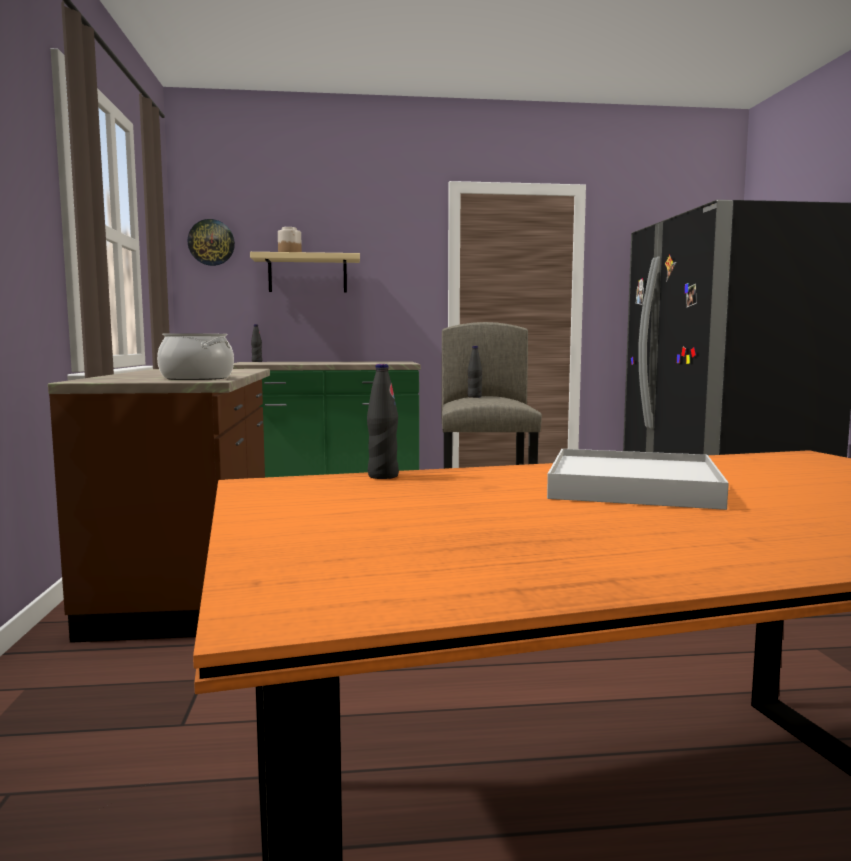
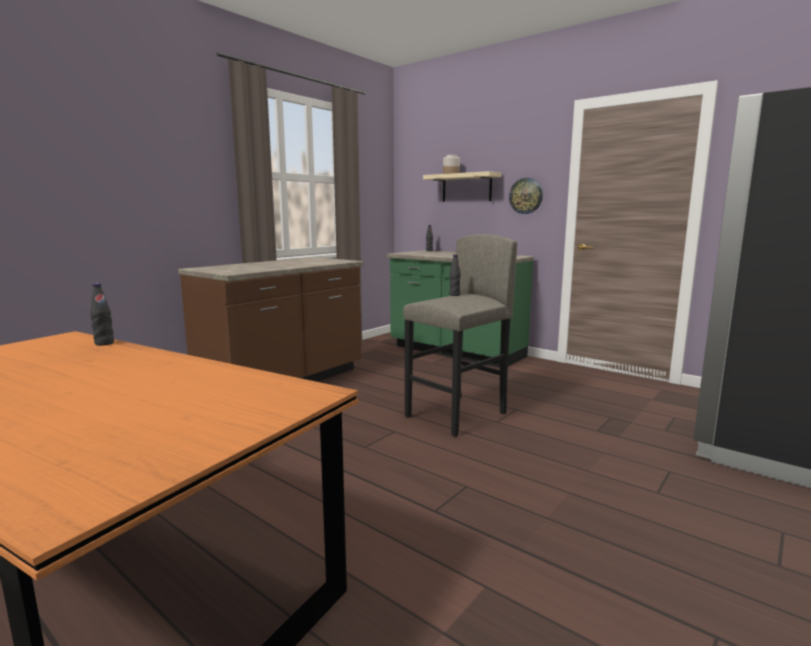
camera: 45 degrees right, 5 degrees up
cooking pot [157,333,234,380] -> none
wall clock [188,219,235,266] -> wall clock moved to [509,178,543,214]
white tray [547,449,729,510] -> none

